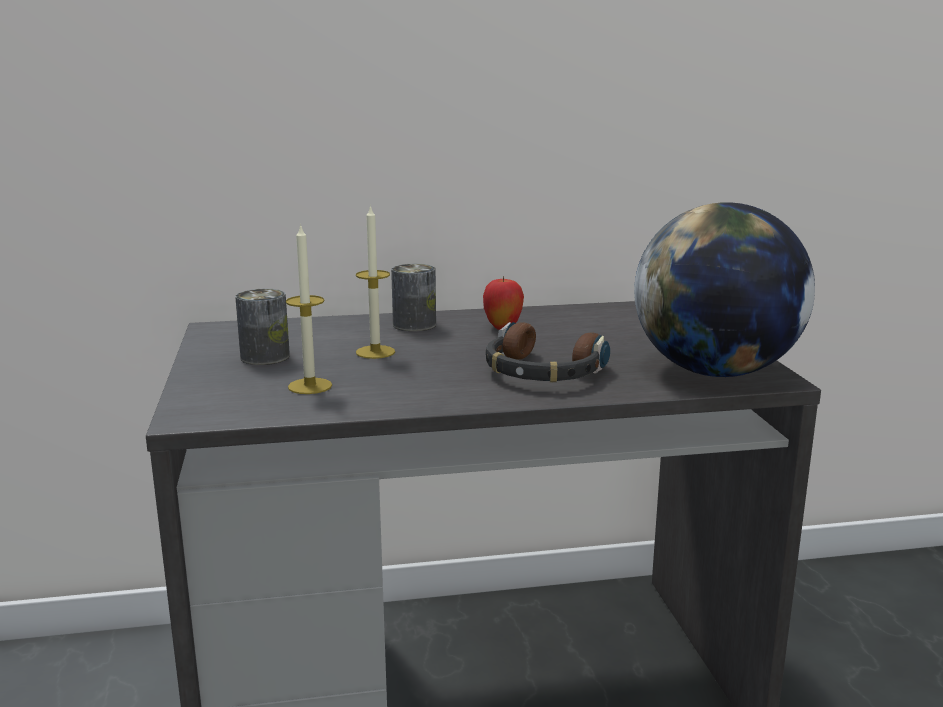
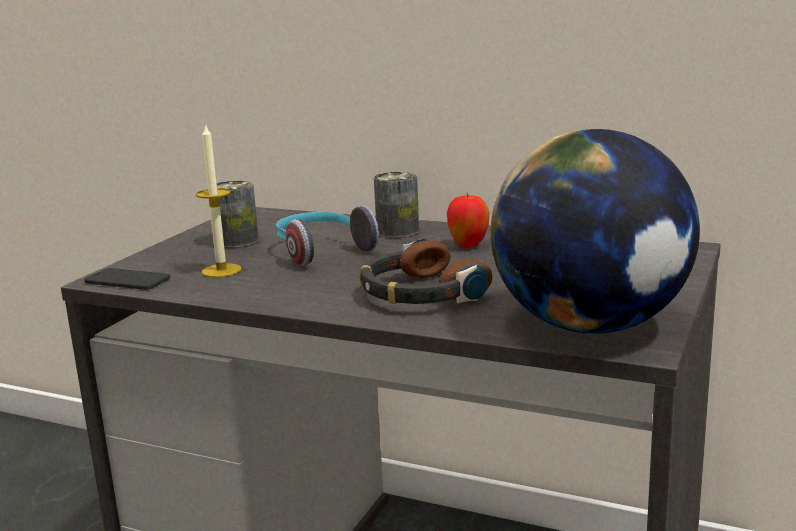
camera: 35 degrees right, 0 degrees up
candle [356,205,395,359] -> headphones [276,206,379,266]
none -> phone [84,268,171,290]

